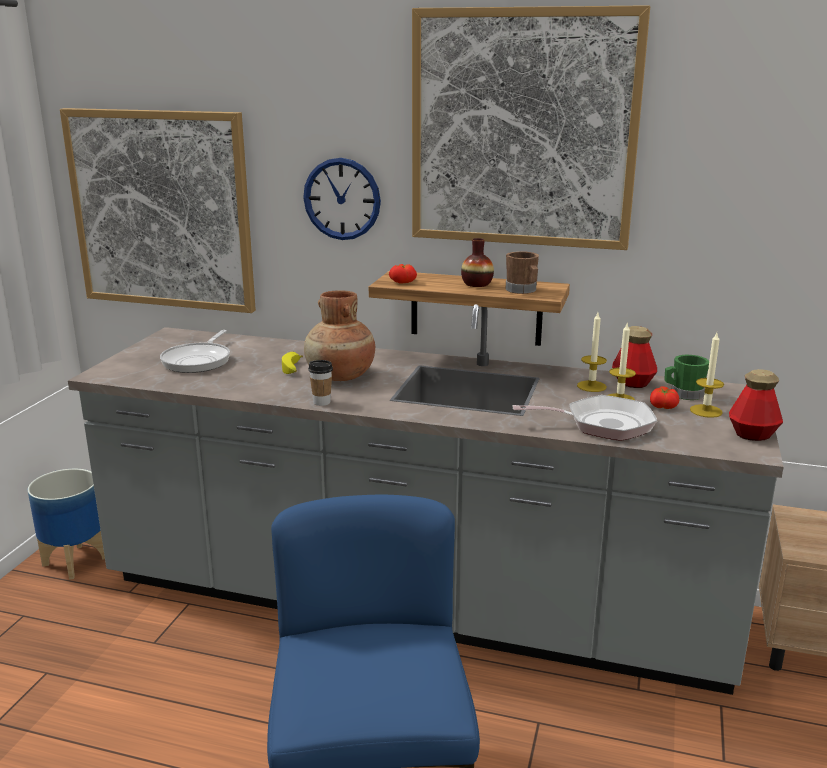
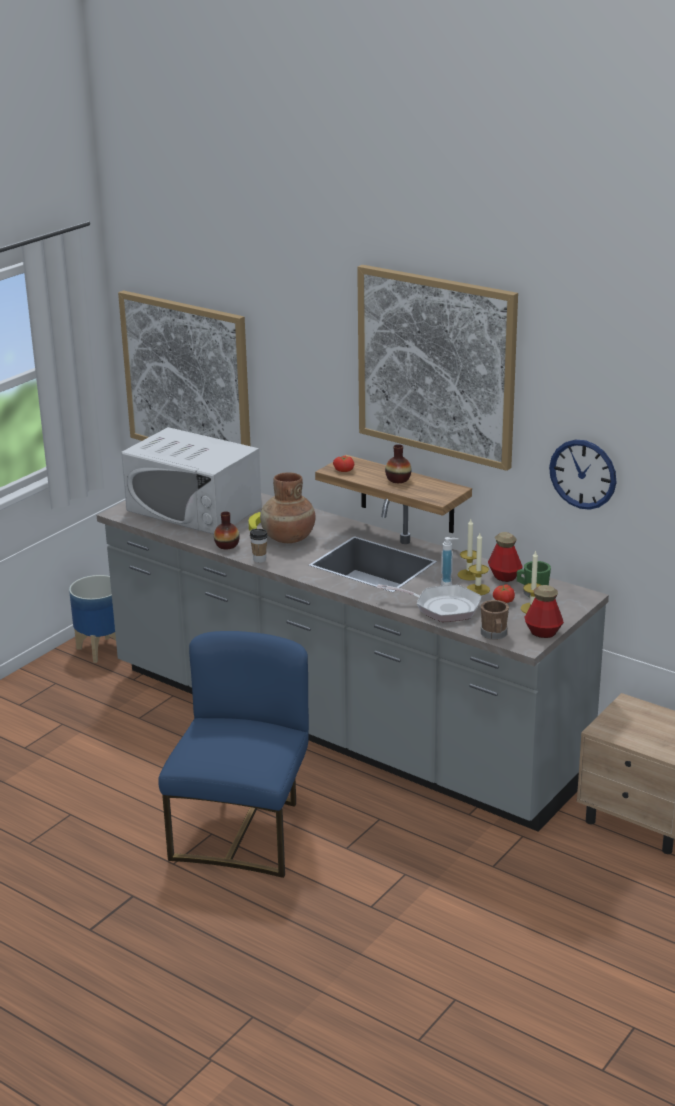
camera: 20 degrees right, 5 degrees up
frying pan [160,330,230,373] -> white microwave [121,427,262,534]
wall clock [303,158,381,240] -> wall clock moved to [549,440,617,510]
brown mug [506,251,539,294] -> brown mug moved to [481,600,509,640]
none -> vase [214,511,240,550]
none -> soap dispenser [441,537,458,586]

